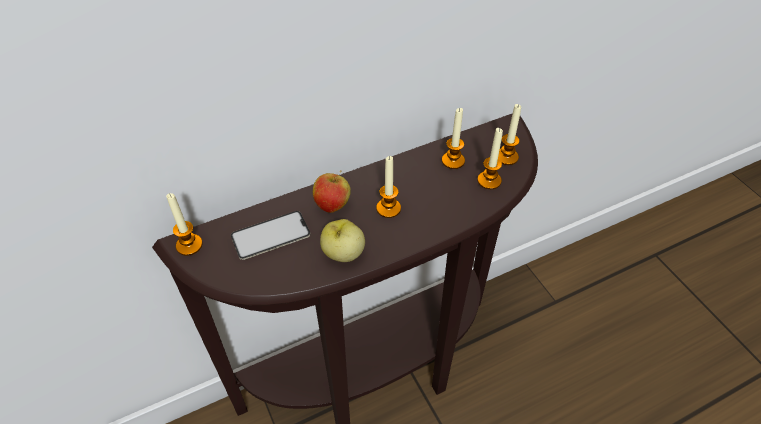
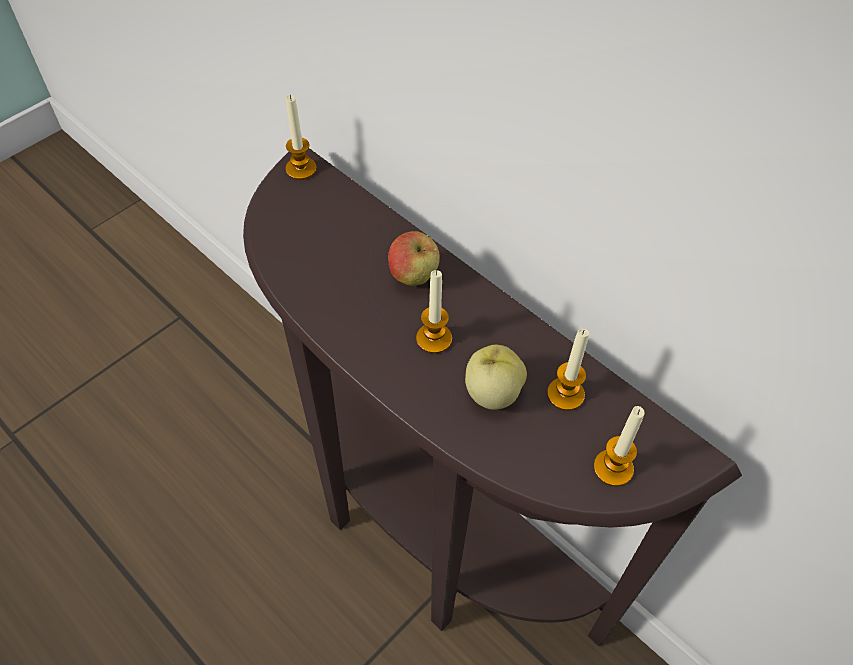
camera: 70 degrees right, 5 degrees up
phone [231,211,310,260] -> none
apple [320,219,365,262] -> apple moved to [465,345,527,410]
candle [478,128,503,189] -> none

